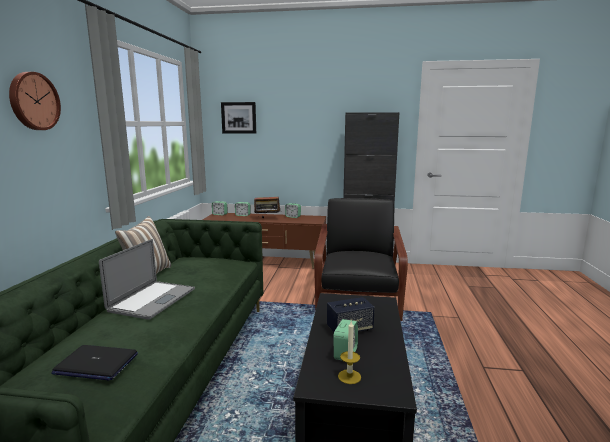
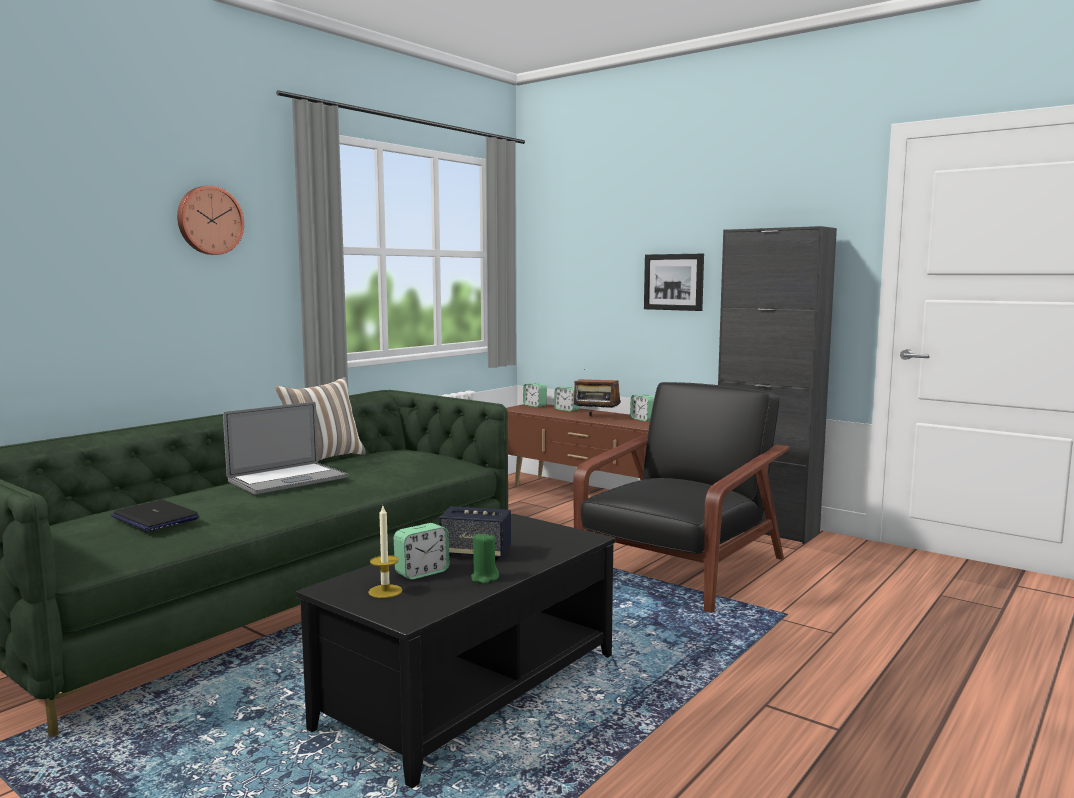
camera: 30 degrees right, 5 degrees down
picture [221,102,256,134] -> picture moved to [644,254,704,311]
none -> green candle [471,532,499,584]

